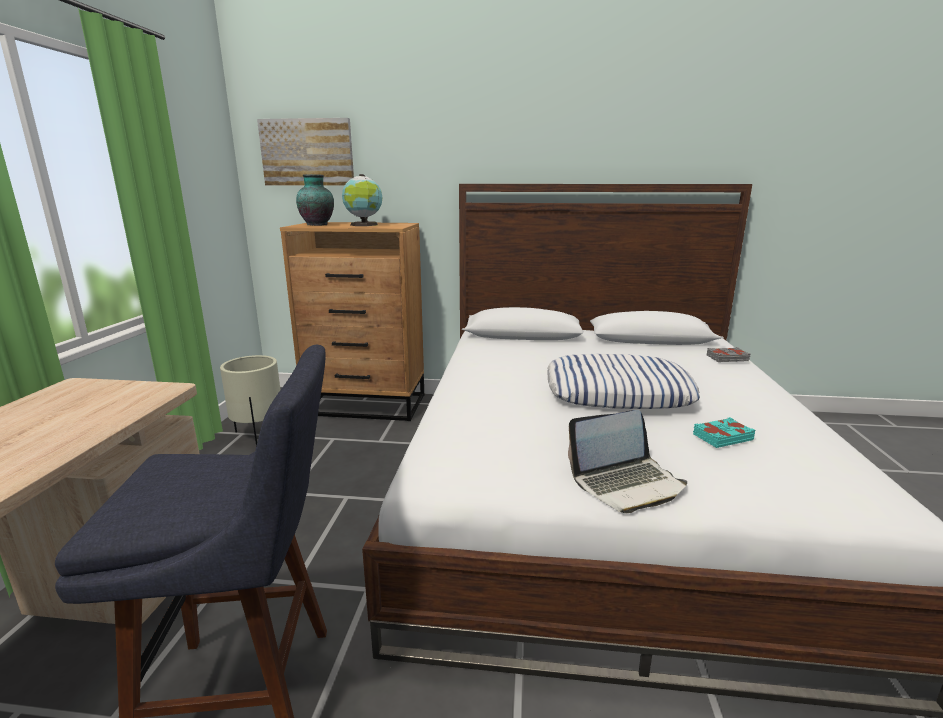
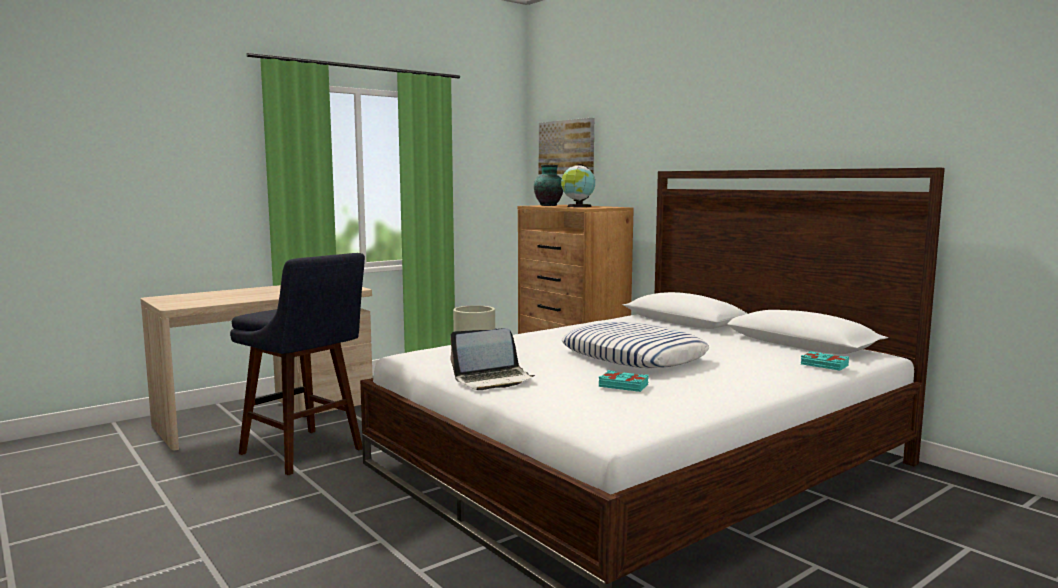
camera: 45 degrees right, 10 degrees down
laptop [568,410,687,513] -> laptop turned 45 degrees counterclockwise [450,328,535,390]
grey book [707,347,751,362] -> turquoise book [801,351,849,371]

